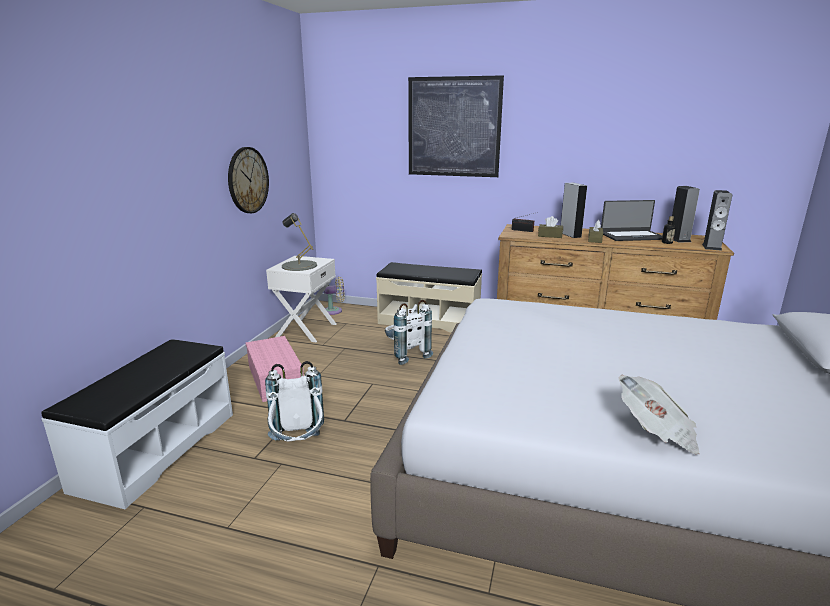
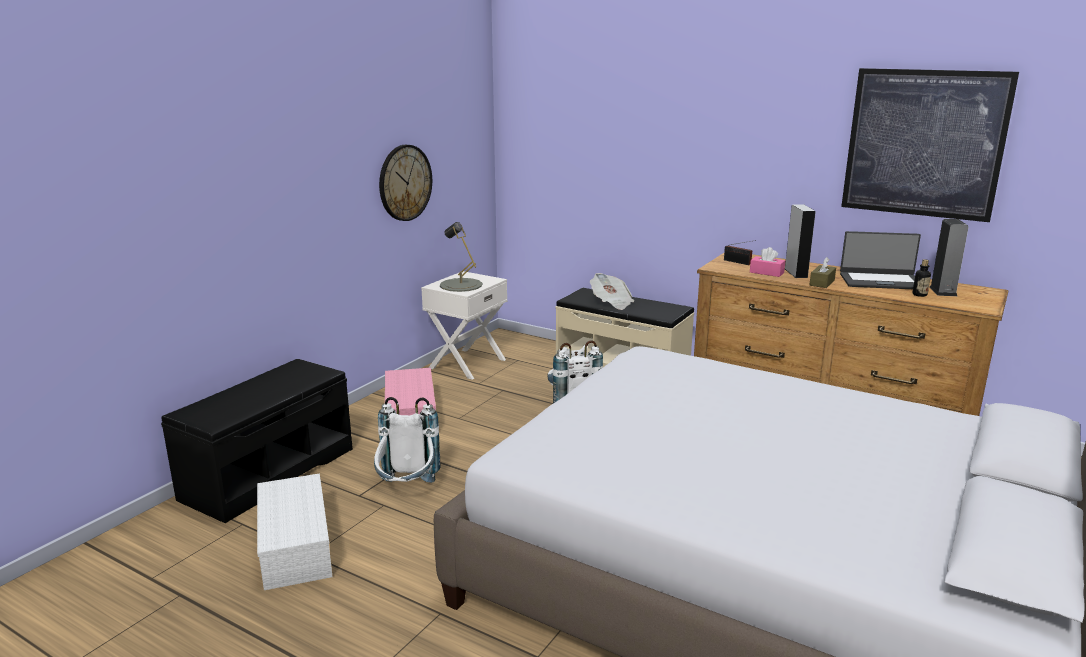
camera: 15 degrees right, 0 degrees up
white bench [41,339,233,509] -> black bench [161,359,353,523]
beige fan [324,277,345,315] -> none
picture [408,75,504,177] -> picture moved to [841,68,1019,222]
brown tissue box [538,216,563,238] -> pink tissue box [750,247,785,277]
newspaper [619,375,699,455] -> newspaper moved to [590,273,634,310]
speaker [702,190,732,251] -> none
none -> white storage box [257,473,332,590]

